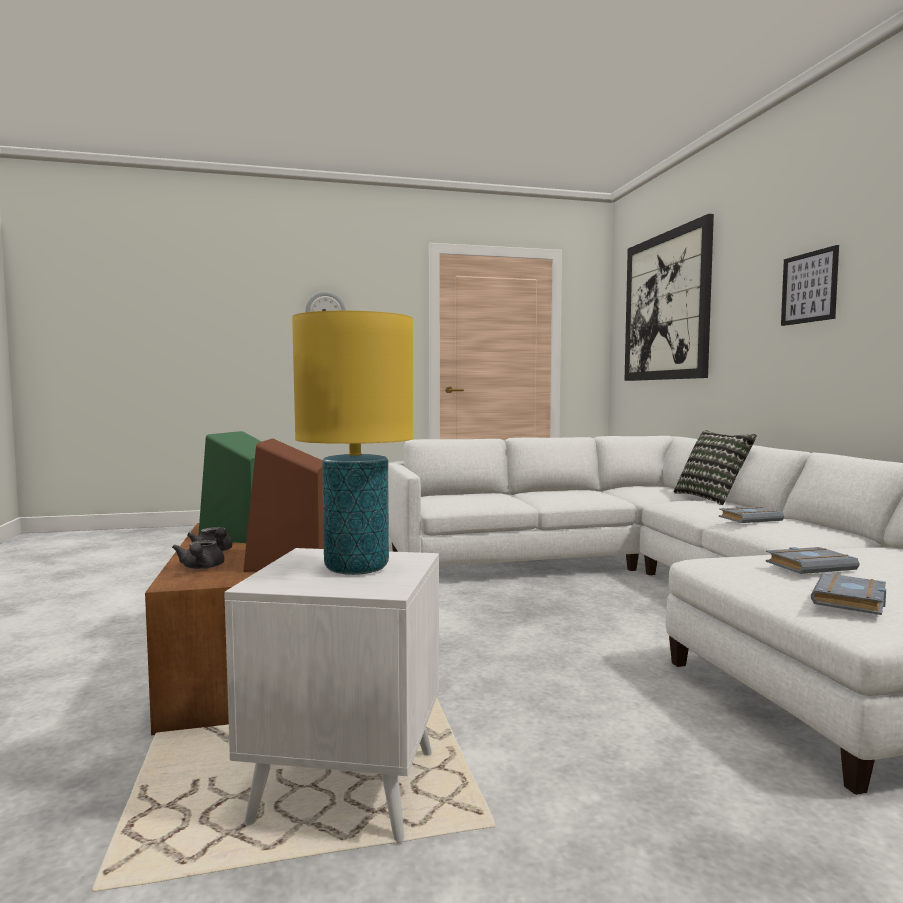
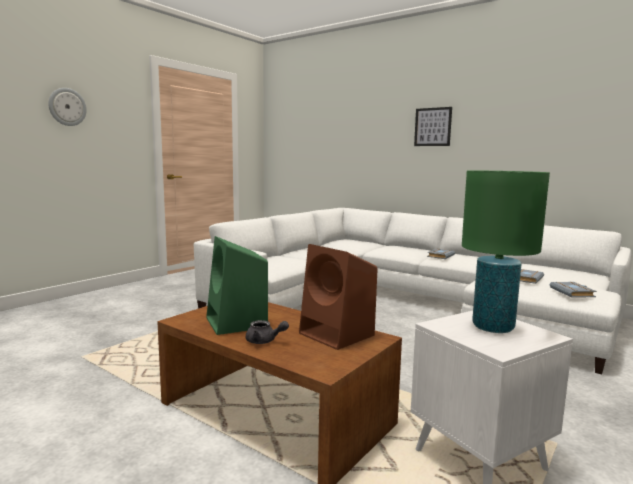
camera: 40 degrees left, 5 degrees up
grey teapot [172,540,224,569] -> none
yellow table lamp [292,310,413,575] -> green table lamp [462,170,550,333]
picture [625,214,714,381] -> none
pillow [674,430,757,505] -> none

